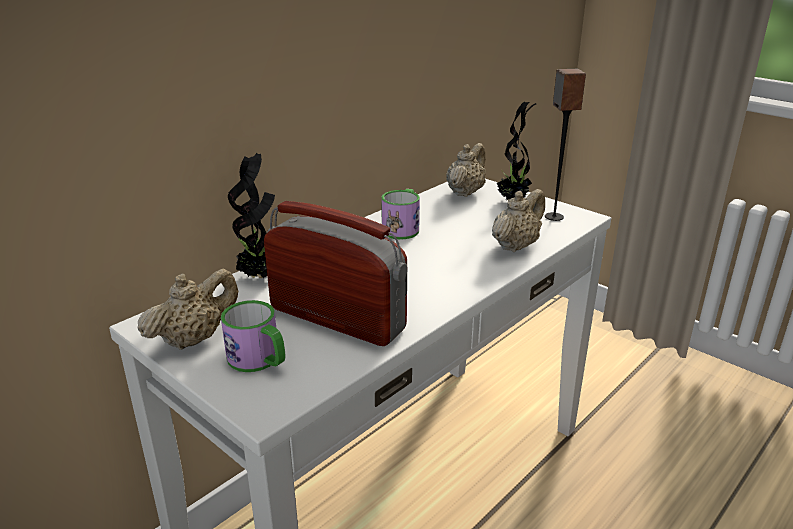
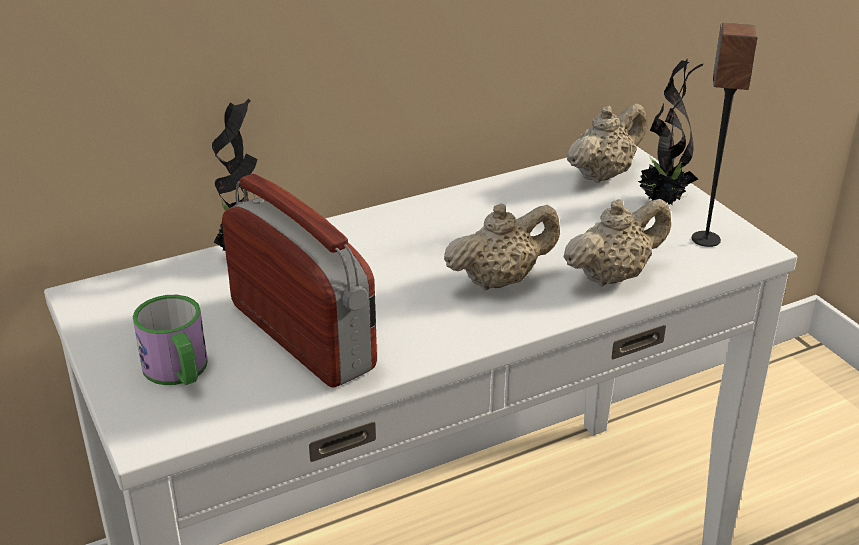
camera: 20 degrees right, 5 degrees up
beige teapot [137,269,238,350] -> beige teapot moved to [444,203,560,290]
mug [381,189,420,240] -> none

